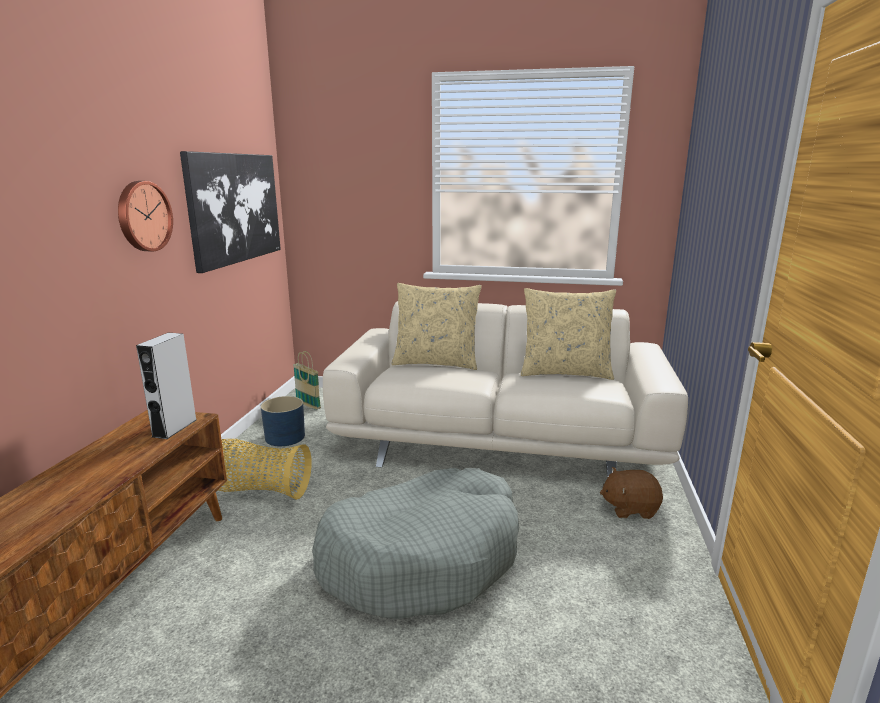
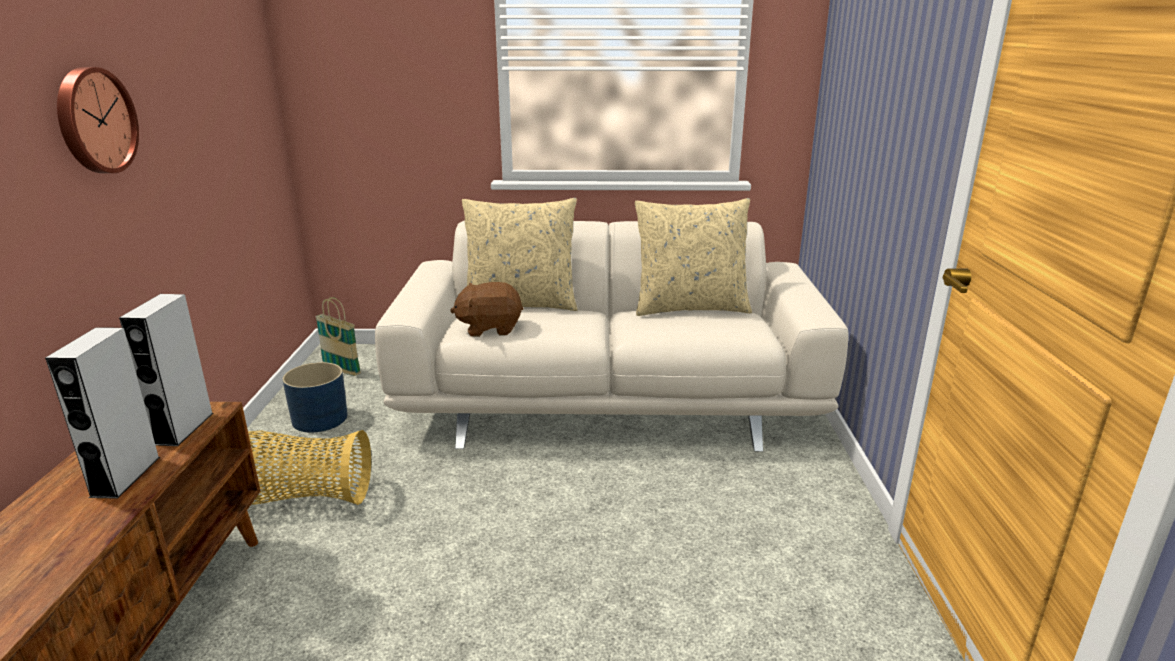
camera: 10 degrees left, 5 degrees up
picture [180,151,281,273] -> none
grey dog bed [312,468,519,619] -> none
brown plush toy [600,467,663,519] -> brown plush toy moved to [450,282,523,337]
none -> grey speaker [45,327,160,499]

